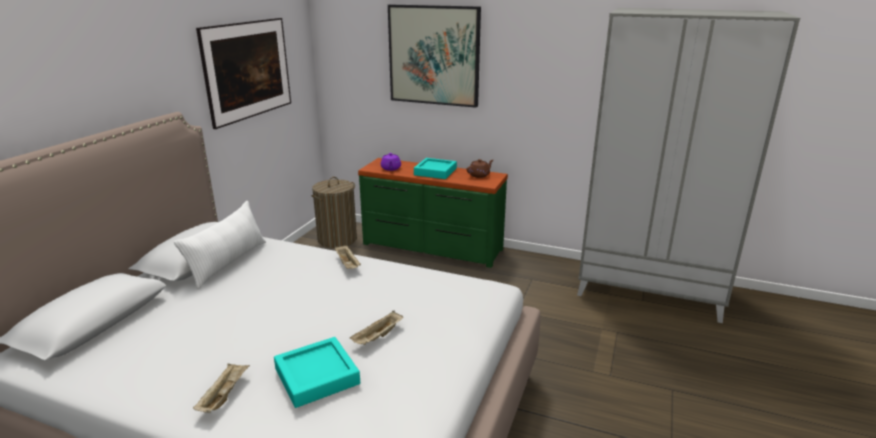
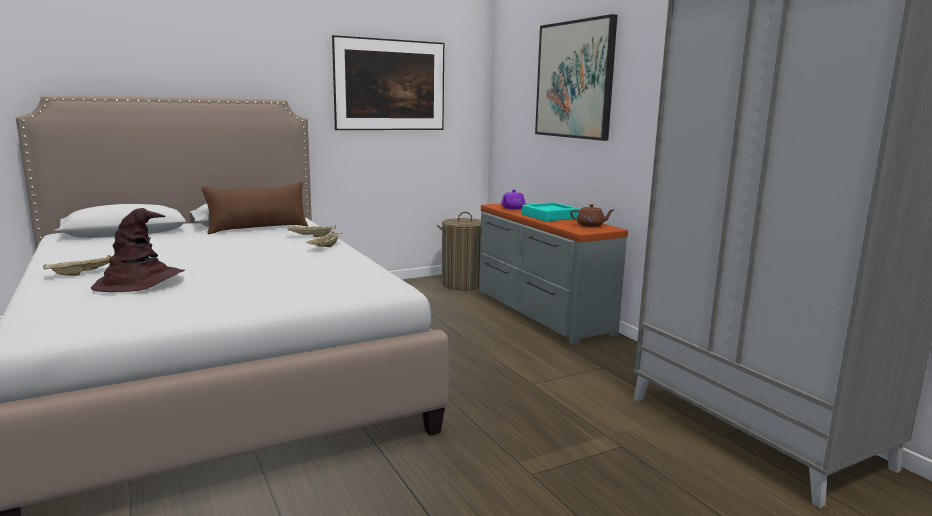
camera: 40 degrees right, 10 degrees down
white pillow [174,201,266,289] -> brown pillow [202,182,308,234]
turquoise tray [274,337,360,408] -> brown hat [91,208,185,292]
beige tray [350,311,403,345] -> beige tray moved to [287,225,336,237]
green dresser [358,158,508,268] -> grey dresser [479,203,628,345]

